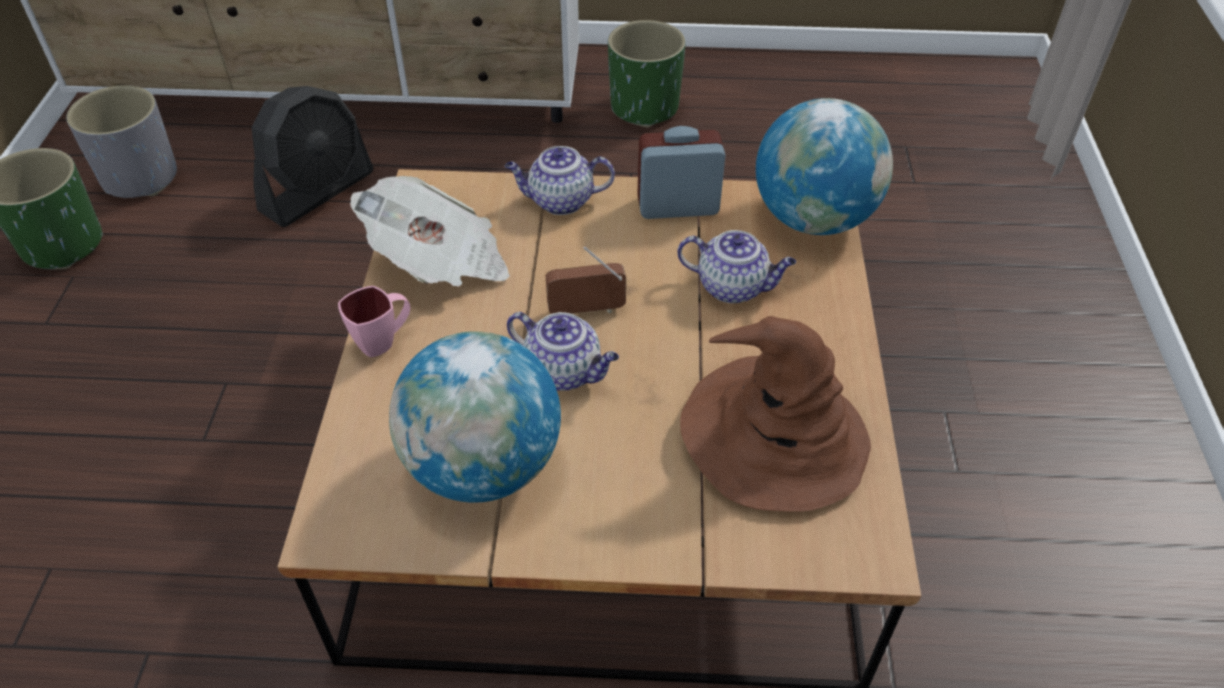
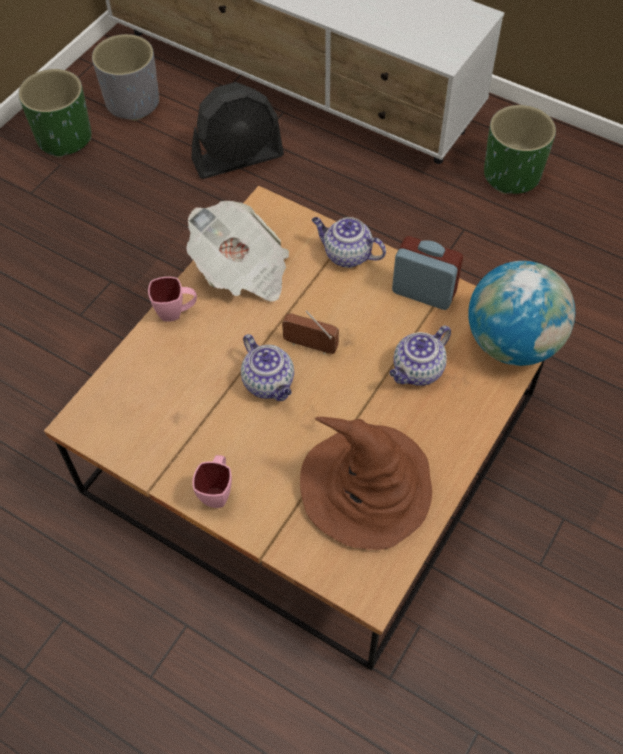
camera: 30 degrees right, 10 degrees up
globe [389,331,561,503] -> none
teapot [677,230,796,303] -> teapot turned 90 degrees clockwise [390,326,451,386]
none -> pink mug [192,455,232,508]

